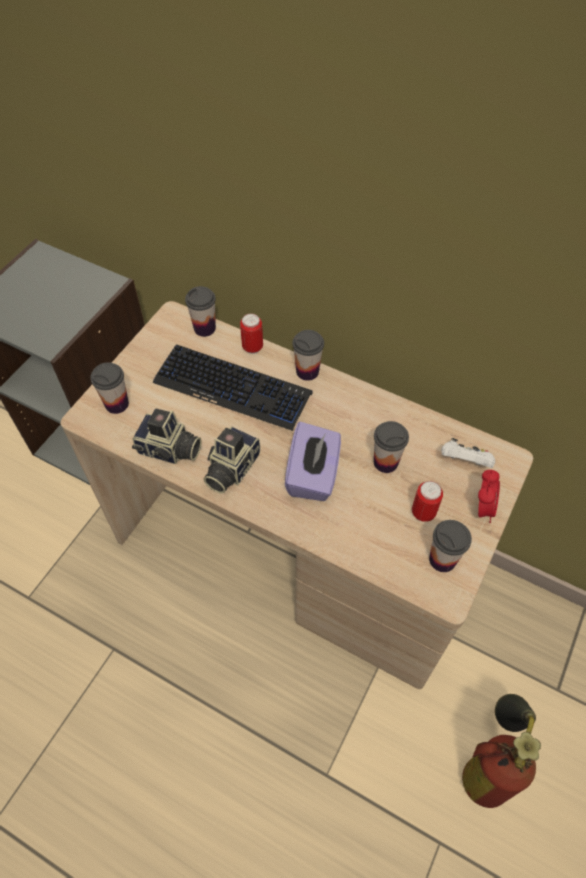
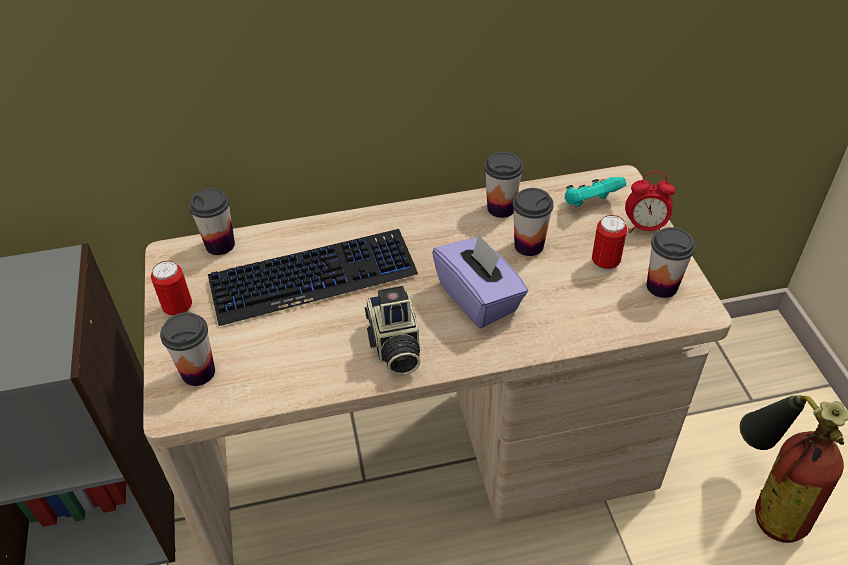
camera: 40 degrees left, 10 degrees down
camera [132,409,202,464] -> none
can [240,313,263,354] -> can moved to [151,261,192,316]
cup [292,330,324,381] -> cup moved to [484,152,523,218]
white game controller [441,438,495,468] -> turquoise game controller [564,177,626,207]
alarm clock [478,470,500,523] -> alarm clock turned 120 degrees clockwise [625,172,675,233]

